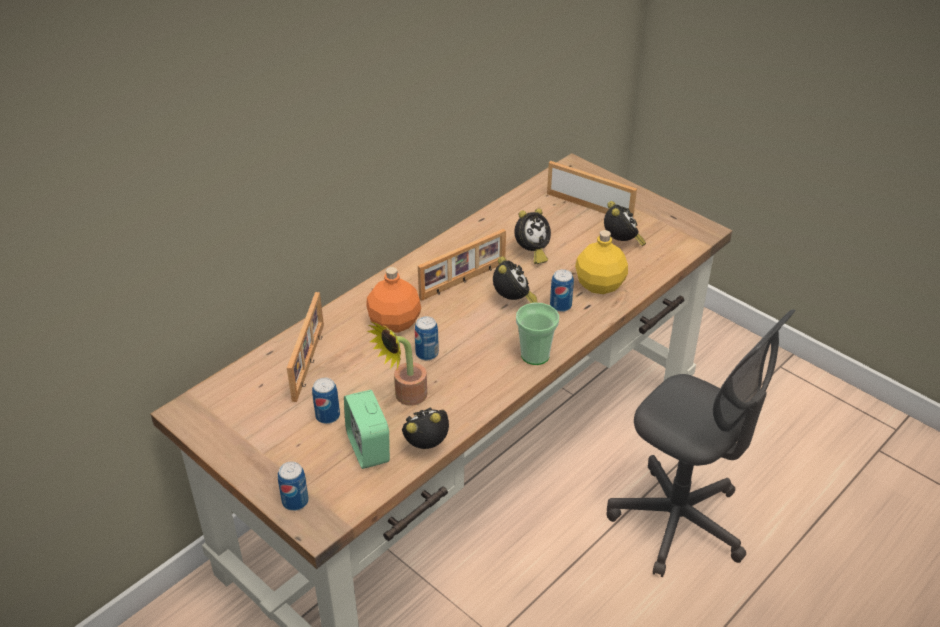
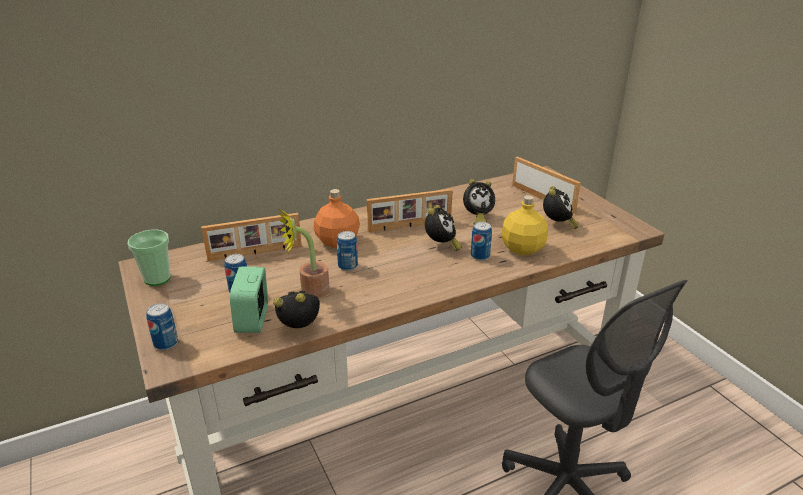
camera: 20 degrees right, 10 degrees down
picture frame [287,292,324,402] -> picture frame turned 45 degrees clockwise [201,213,302,261]
cup [516,302,559,365] -> cup moved to [128,230,171,286]

